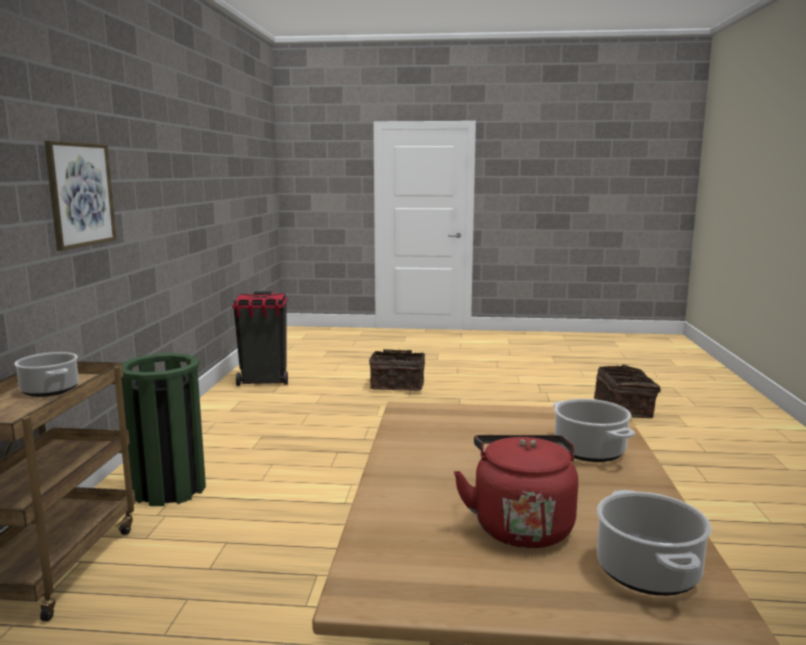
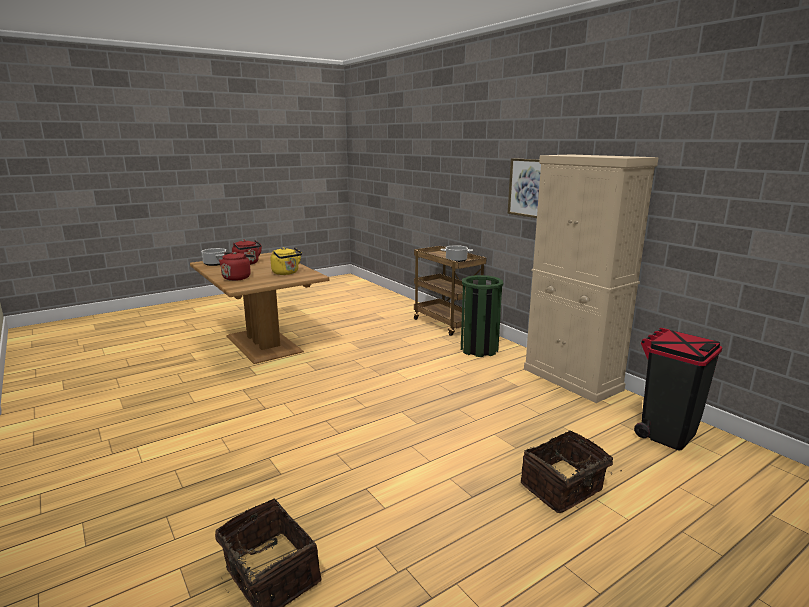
camera: 140 degrees right, 5 degrees up
cooking pot [553,399,635,462] -> red kettle [219,252,255,281]
none -> yellow kettle [270,247,302,275]
none -> beige cabinet [524,155,658,403]

